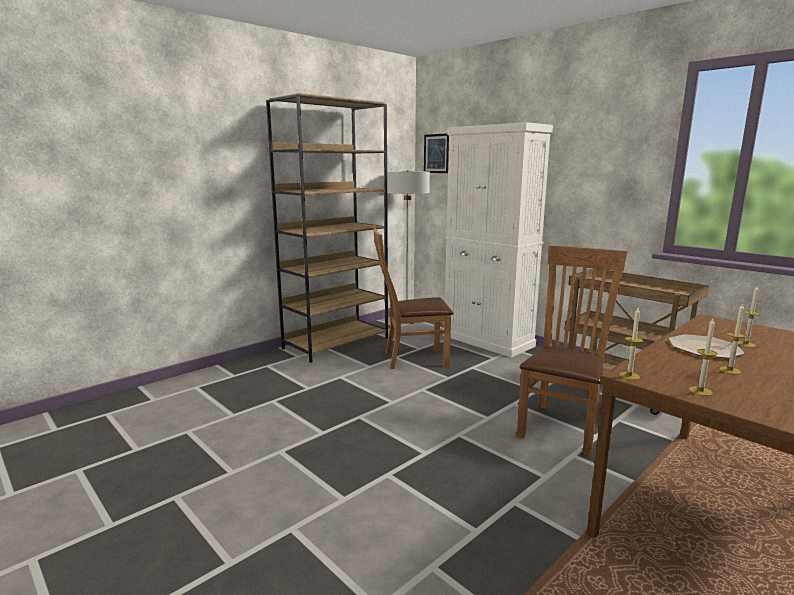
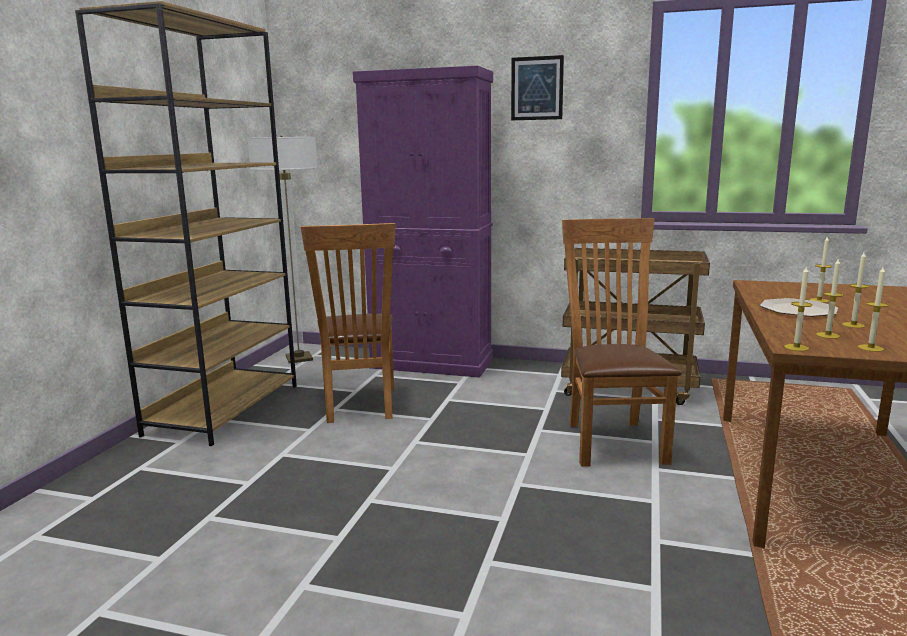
camera: 30 degrees left, 0 degrees up
brown chair [373,227,453,369] -> brown chair turned 60 degrees counterclockwise [301,223,395,423]
picture [424,133,449,173] -> picture moved to [511,55,564,120]
white cabinet [443,122,553,358] -> purple cabinet [353,66,493,378]
none -> candle [816,259,844,339]

